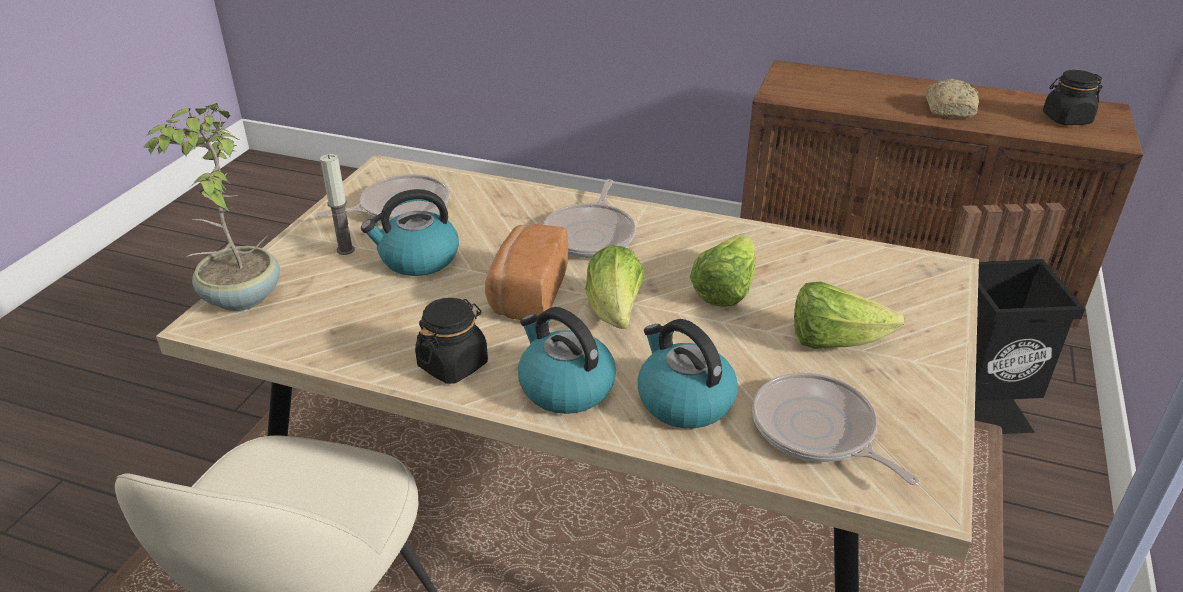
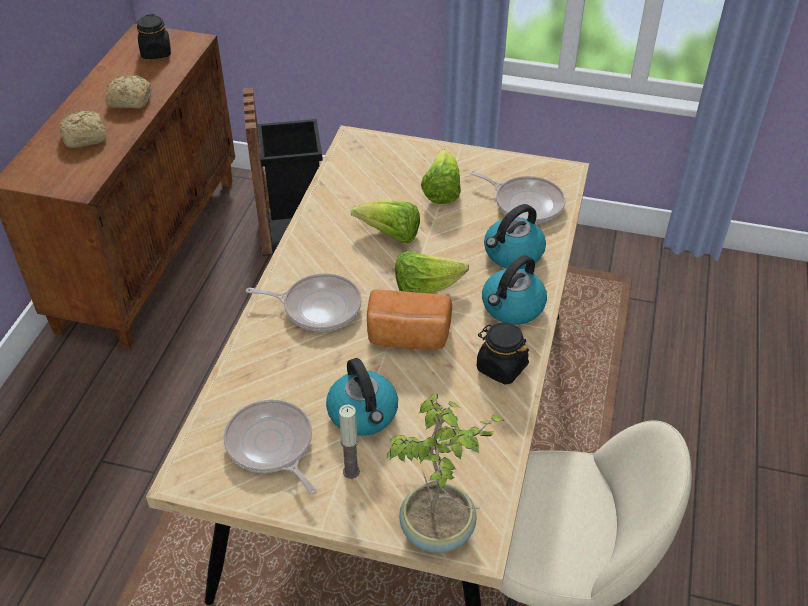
camera: 95 degrees left, 10 degrees up
frying pan [752,373,920,485] -> frying pan turned 105 degrees counterclockwise [470,171,566,224]
none -> bread [59,111,106,148]

